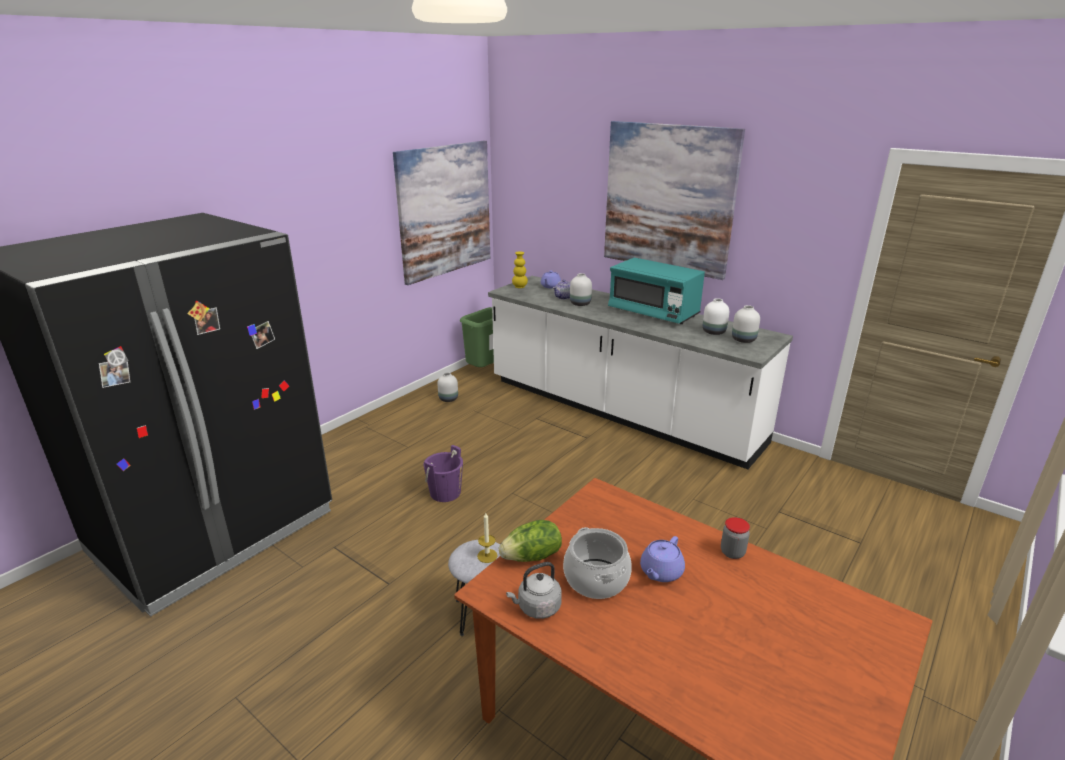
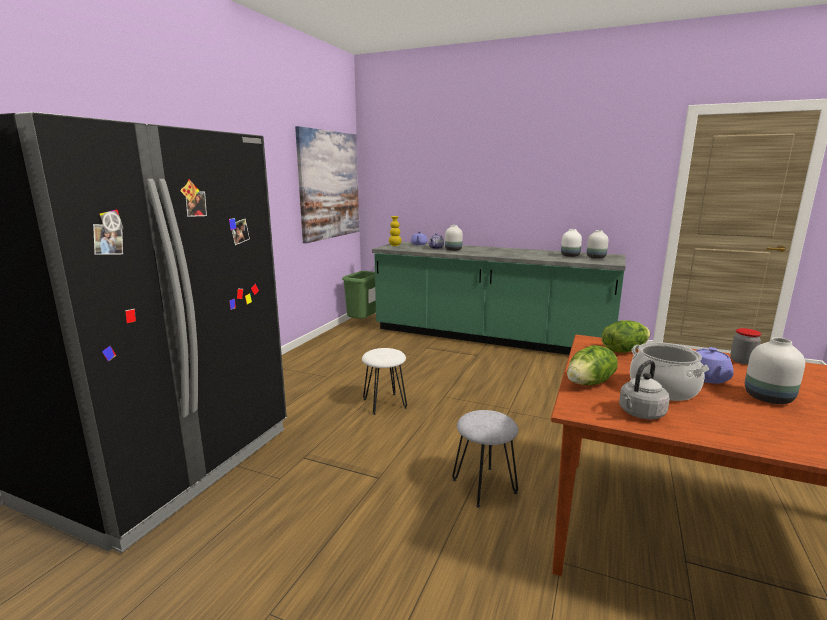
camera: 15 degrees left, 10 degrees down
purple bucket [423,445,463,502] -> white stool [362,348,407,415]
white vase [437,372,458,402] -> white vase moved to [745,337,805,404]
candle [477,513,498,563] -> none
white counter [488,276,793,469] -> green counter [372,242,626,355]
picture [604,121,745,280] -> none
turquoise microwave [608,258,705,324] -> none
none -> lettuce [601,320,650,353]

